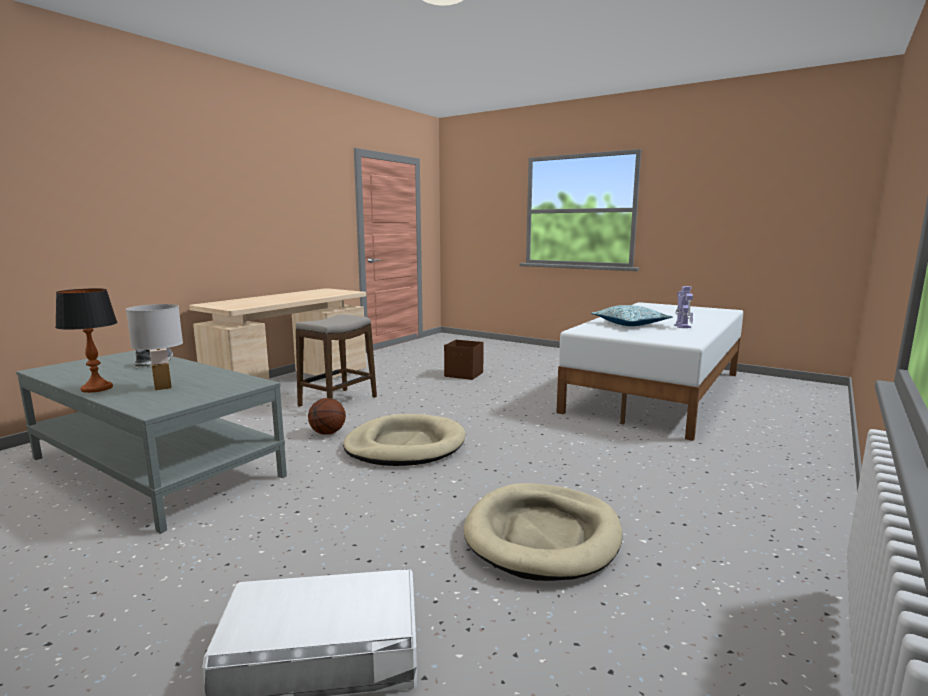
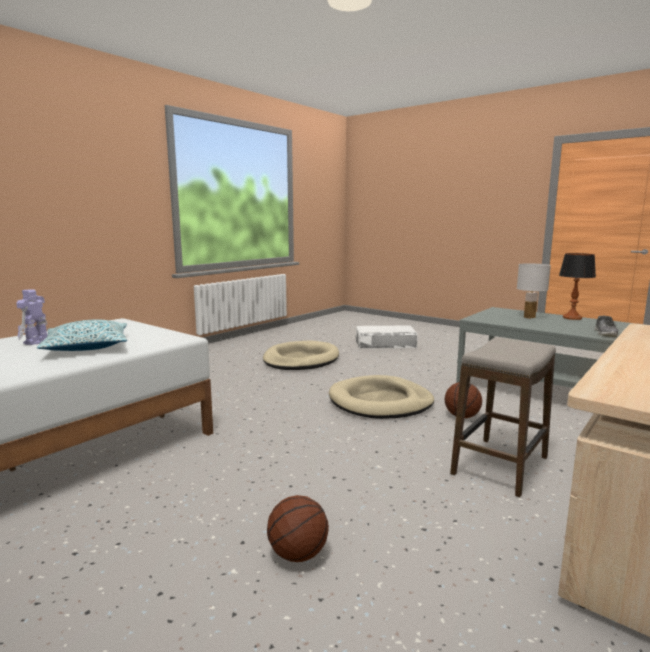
camera: 175 degrees left, 0 degrees up
brown storage box [444,340,484,380] -> basketball [267,495,329,562]

